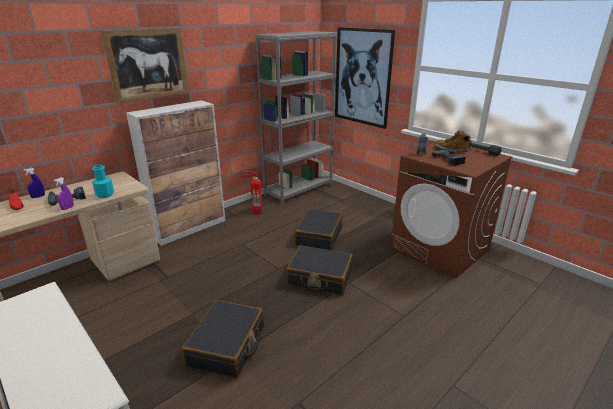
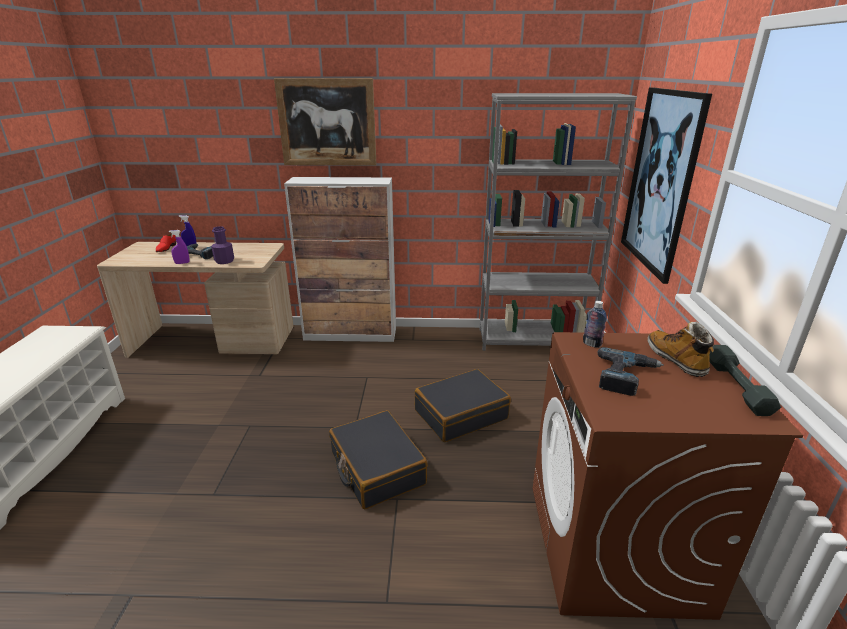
camera: 45 degrees right, 0 degrees up
turquoise bottle [92,164,114,198] -> purple bottle [211,226,234,264]
black suitcase [182,300,264,378] -> none
fire extinguisher [244,171,262,214] -> none

